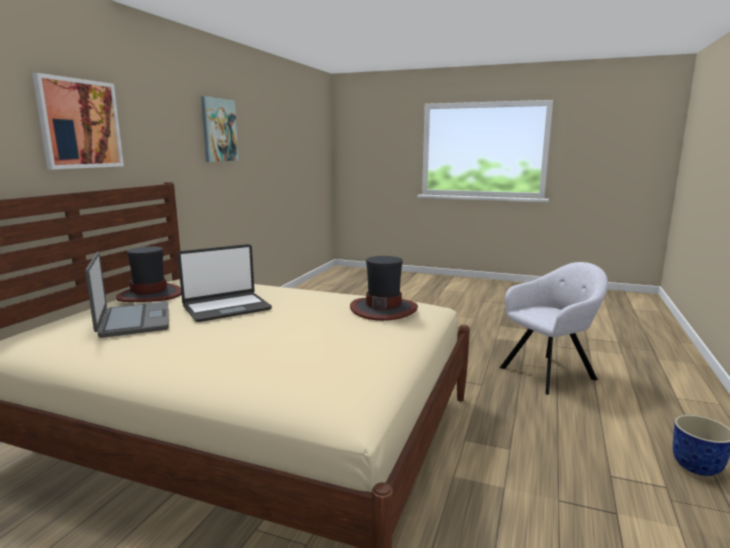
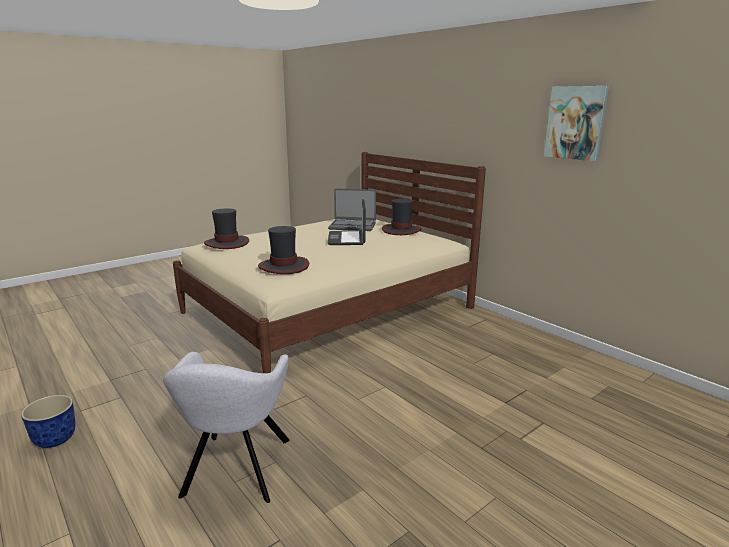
camera: 120 degrees right, 5 degrees up
picture [32,73,124,169] -> none
none -> hat [204,208,249,249]

